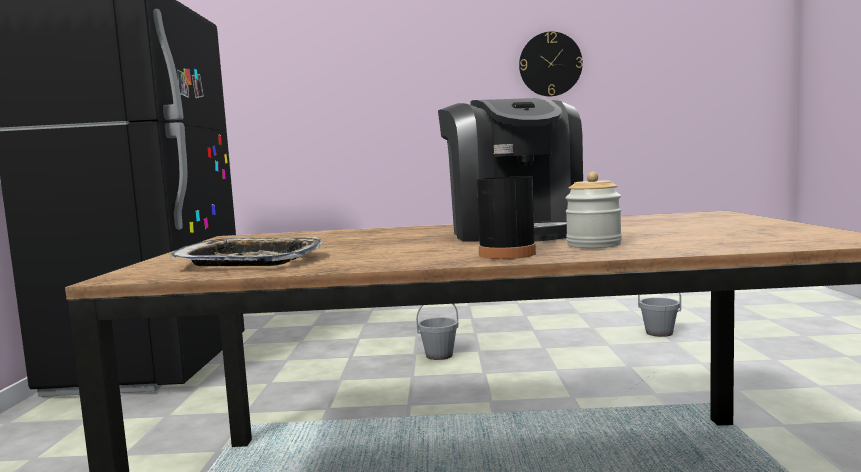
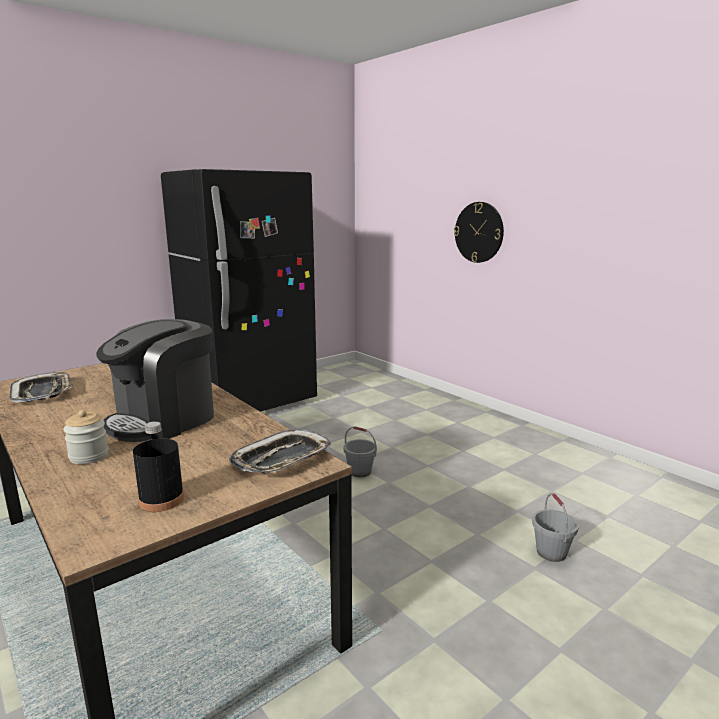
camera: 50 degrees right, 10 degrees up
black bottle [477,144,536,259] -> black bottle moved to [133,421,184,512]
wall clock [519,32,583,96] -> wall clock moved to [454,202,504,263]
none -> tray [229,429,332,474]

